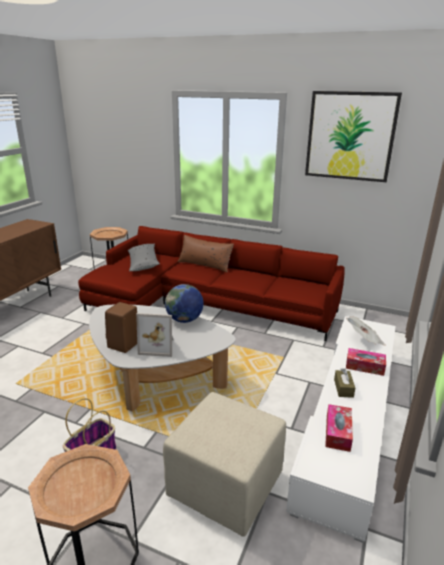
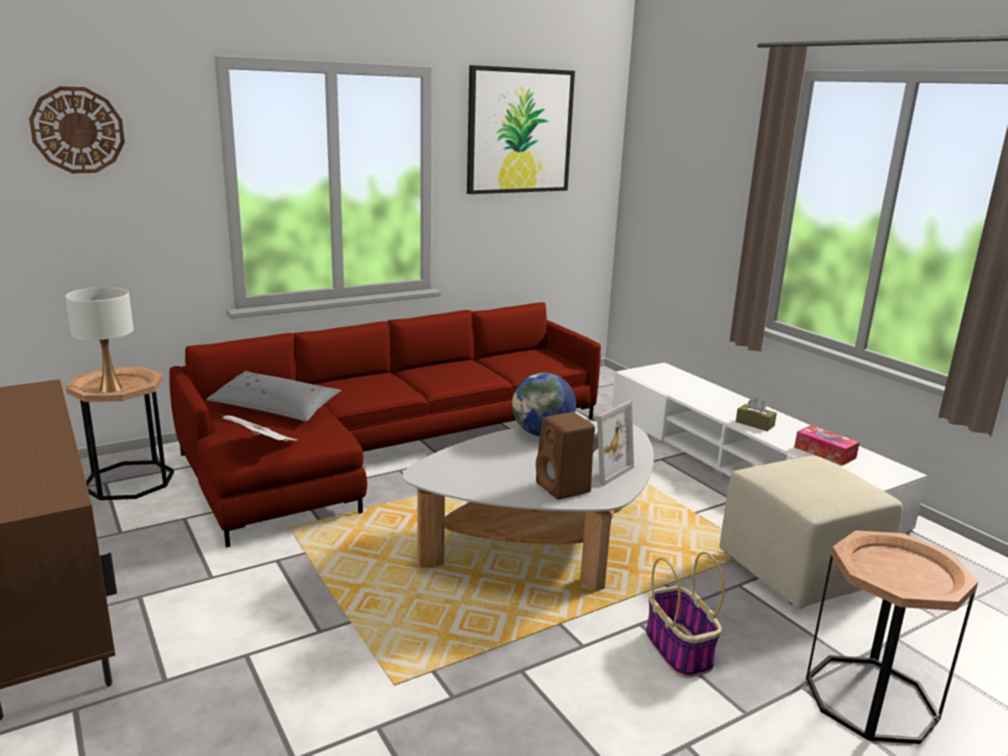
camera: 55 degrees left, 5 degrees down
brown pillow [178,235,234,273] -> none
newspaper [346,316,386,346] -> newspaper moved to [223,415,298,441]
tissue box [346,348,386,376] -> none
none -> wall clock [29,86,125,173]
none -> white table lamp [65,287,133,393]

